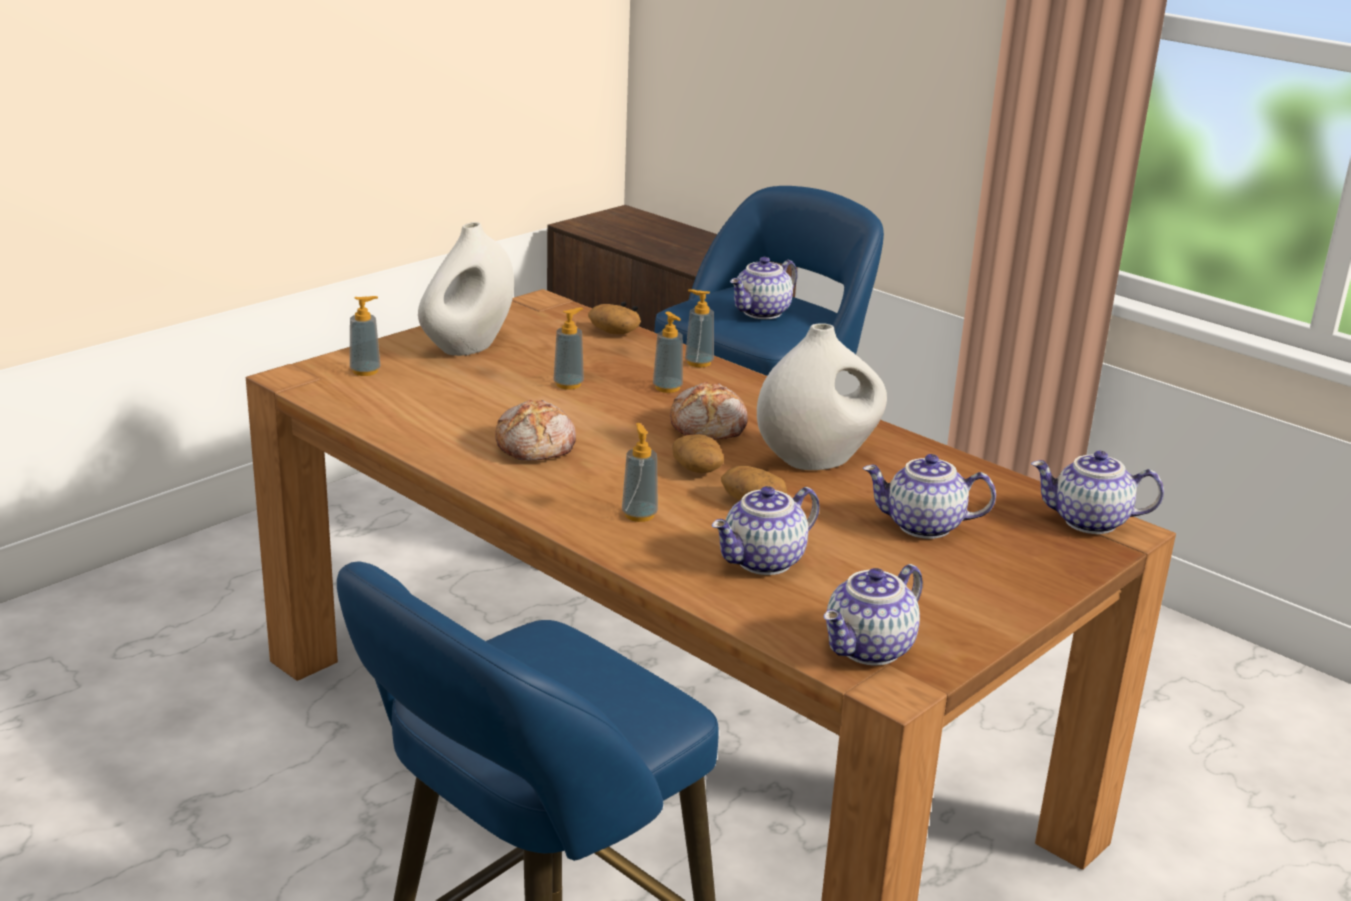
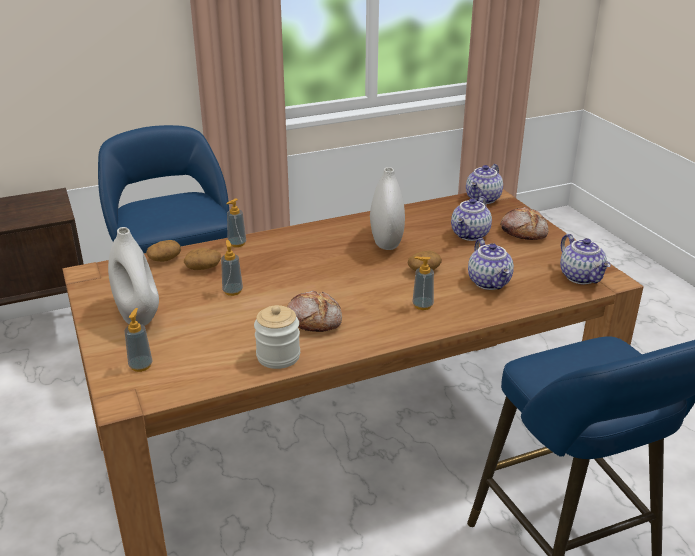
camera: 65 degrees left, 5 degrees up
soap dispenser [653,312,683,393] -> none
bread [670,382,748,440] -> bread moved to [500,207,549,240]
potato [672,434,724,473] -> potato moved to [184,248,221,270]
teapot [730,257,797,319] -> none
none -> jar [254,305,300,369]

